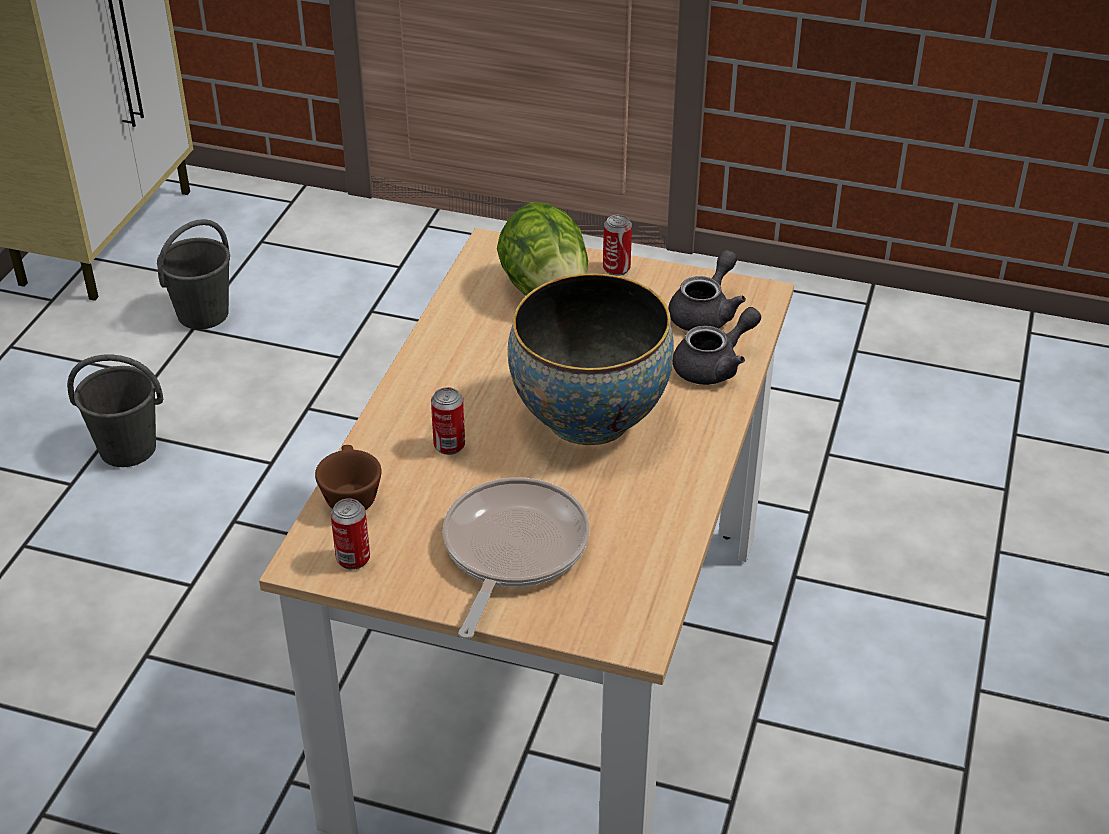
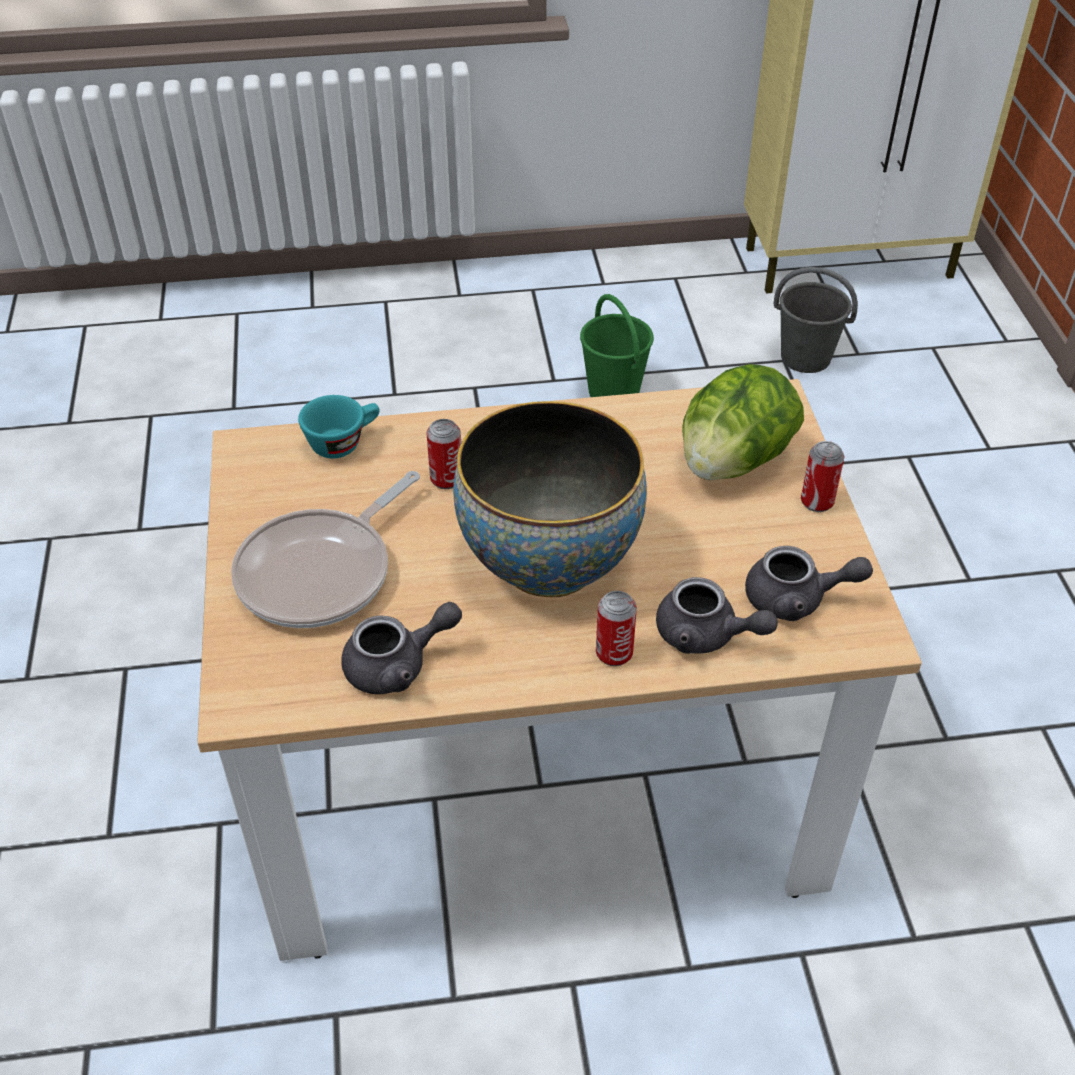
camera: 65 degrees right, 5 degrees up
grey bucket [67,354,163,467] -> green bucket [580,294,654,397]
brown cup [315,445,382,510] -> turquoise cup [298,395,380,458]
can [331,498,370,570] -> can moved to [596,591,637,666]
frying pan [443,477,589,639] -> frying pan turned 135 degrees clockwise [231,471,420,628]
none -> grey teapot [341,602,462,694]

